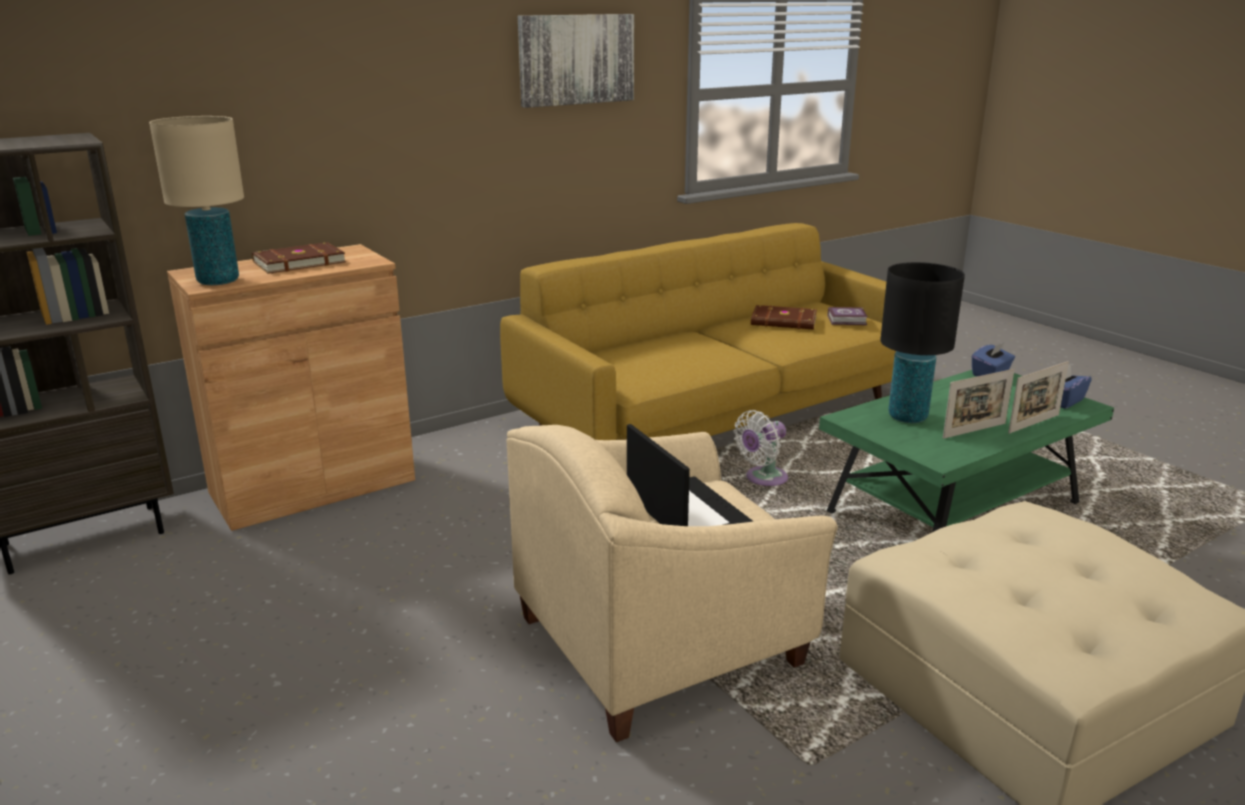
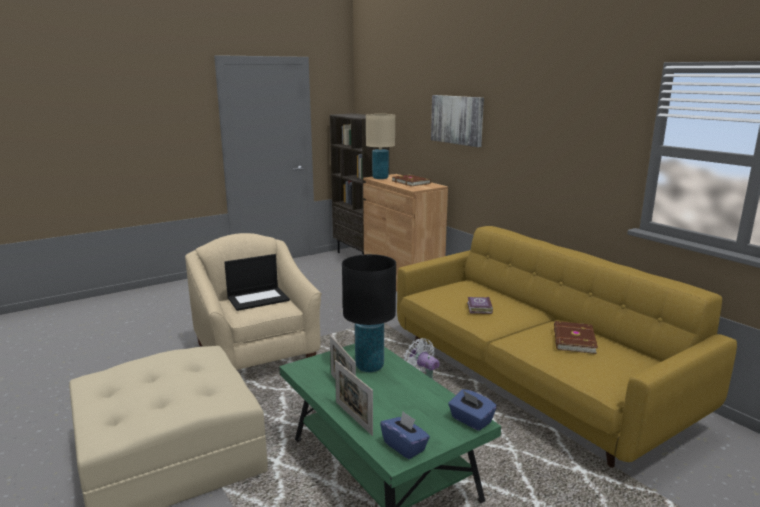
camera: 90 degrees right, 5 degrees down
picture [518,14,634,108] -> picture moved to [431,95,484,147]
book [828,307,868,325] -> book moved to [467,297,493,314]

